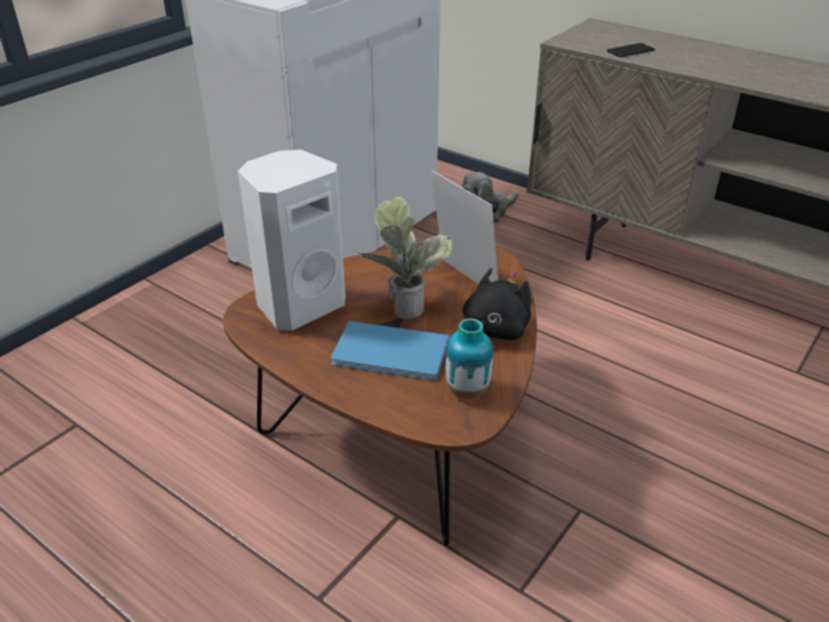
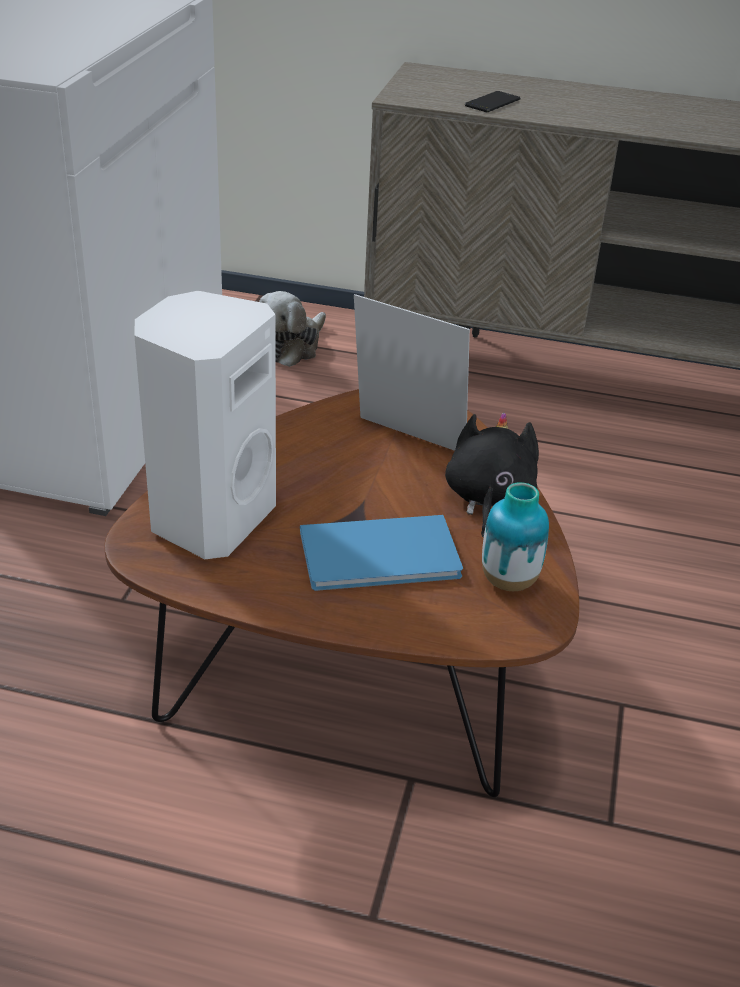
camera: 25 degrees left, 0 degrees up
potted plant [359,197,453,319] -> none

